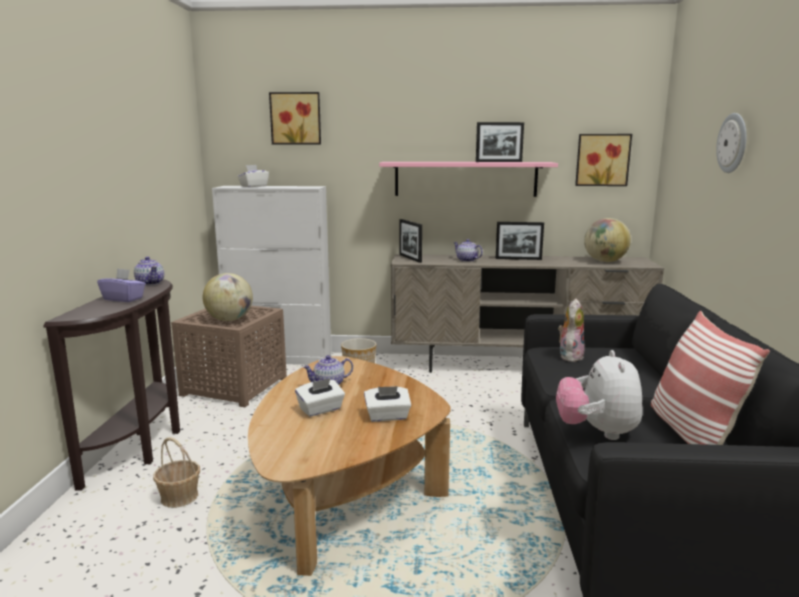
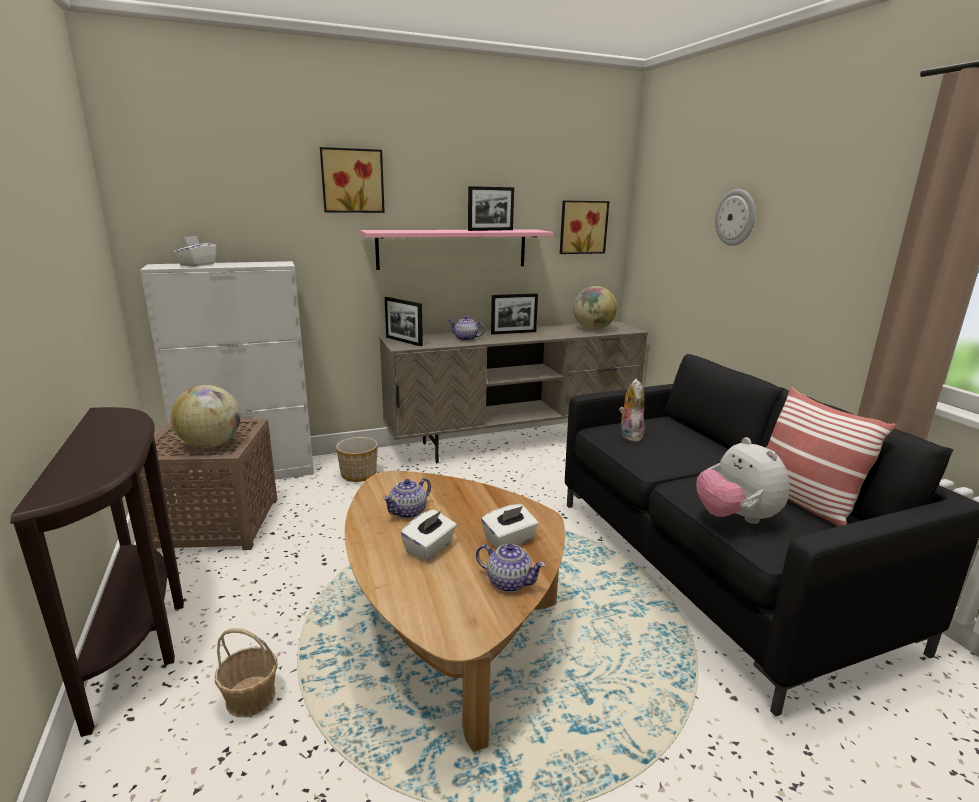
camera: 25 degrees left, 5 degrees up
purple tissue box [97,268,146,302] -> none
teapot [134,257,164,286] -> teapot moved to [476,544,546,592]
picture [269,92,321,144] -> picture moved to [320,147,385,213]

